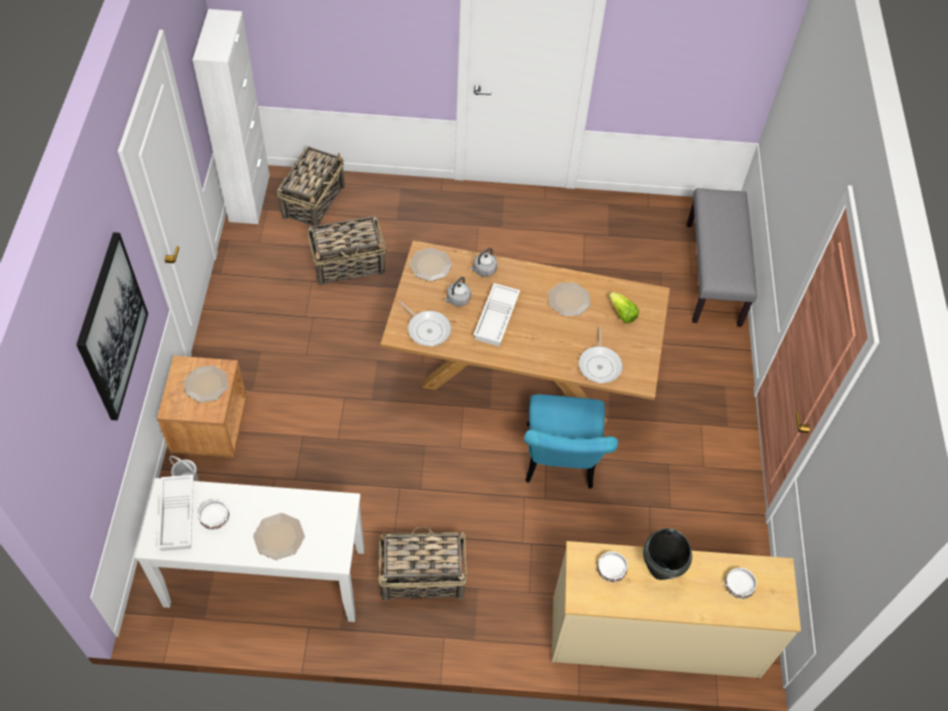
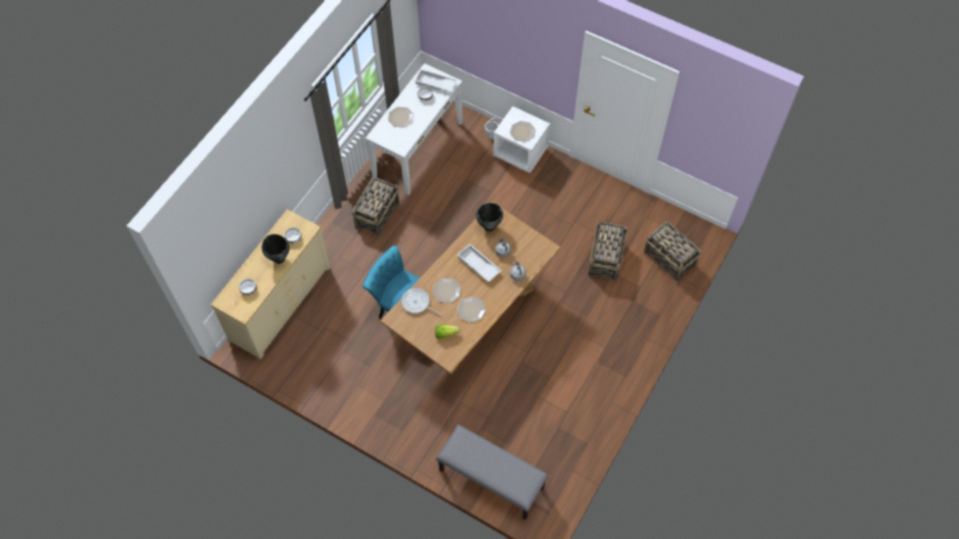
camera: 120 degrees right, 5 degrees up
picture [76,232,148,421] -> none
brown nightstand [157,356,247,458] -> white nightstand [493,106,550,173]
white cabinet [193,9,270,224] -> none
frying pan [398,301,451,346] -> black cooking pot [476,203,503,232]
plate [409,248,452,281] -> plate moved to [433,278,461,303]

